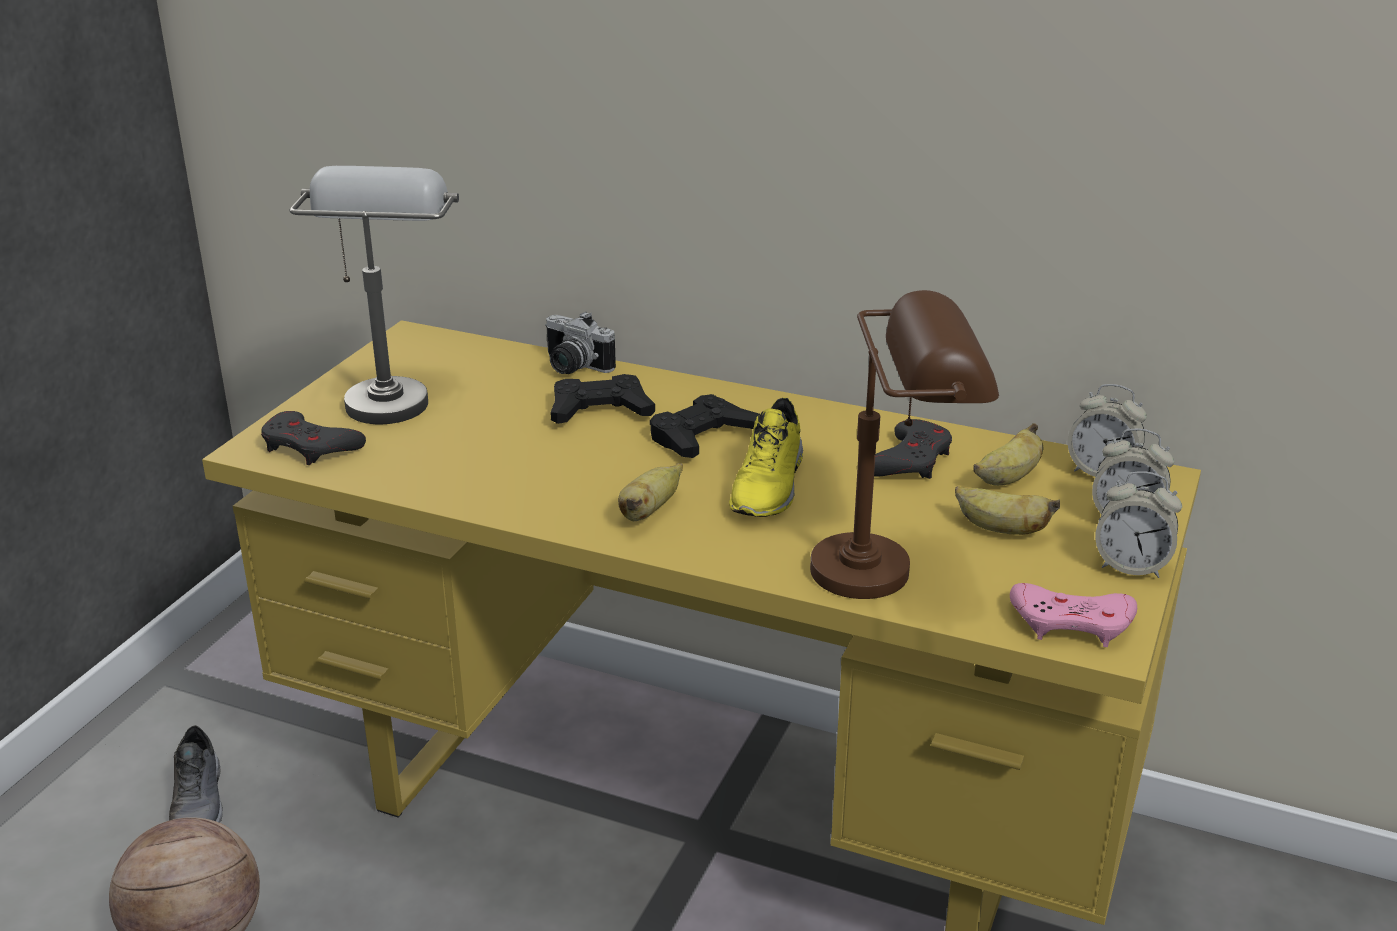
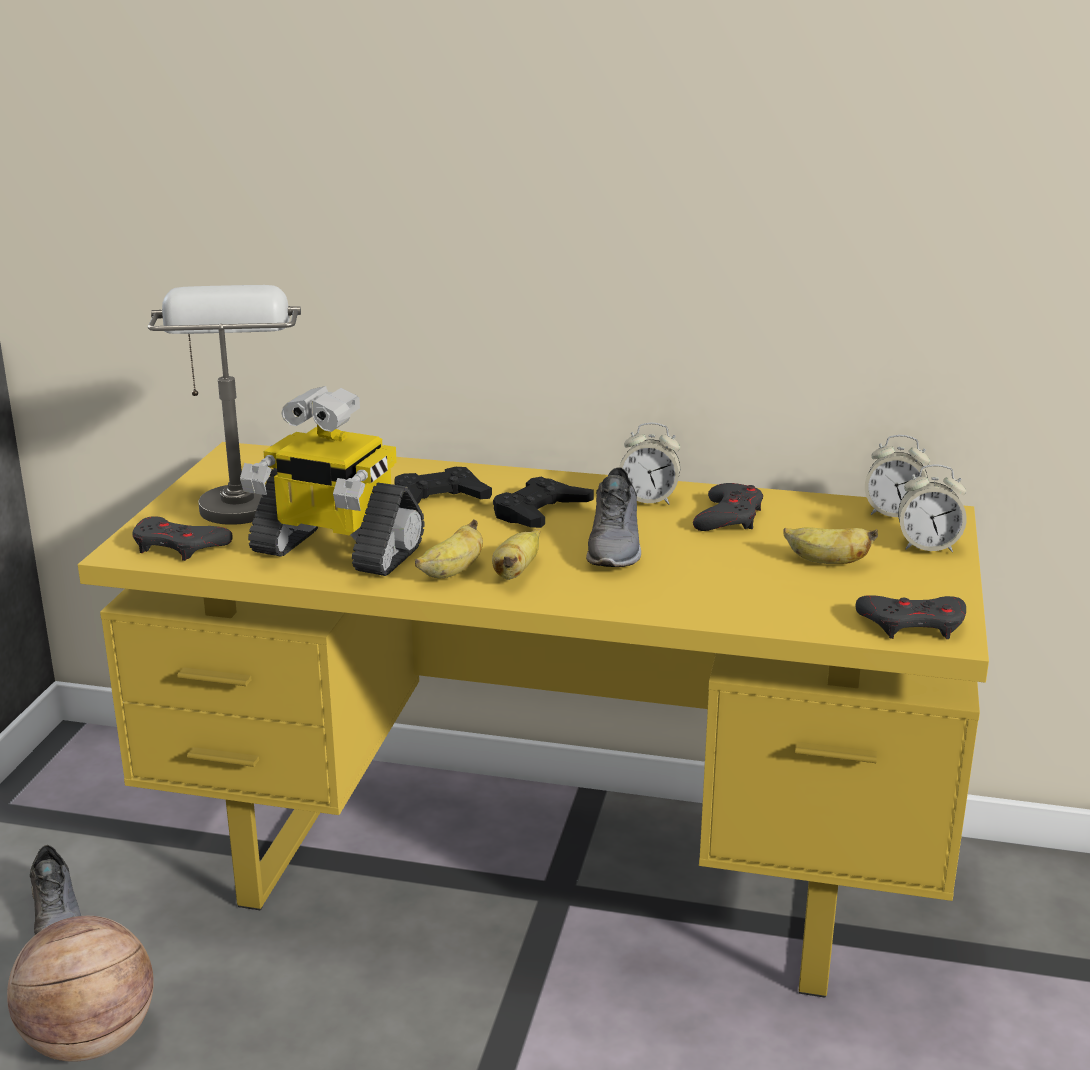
camera: 10 degrees left, 5 degrees down
camera [545,311,616,374] -> none
yellow shoe [729,398,803,517] -> grey shoe [586,467,641,567]
brown table lamp [810,290,999,599] -> none
banana [973,423,1043,486] -> banana moved to [415,519,483,579]
pink game controller [1010,583,1137,647] -> grey game controller [856,595,966,639]
alarm clock [1095,471,1182,578] -> alarm clock moved to [619,423,680,505]
none -> toy robot [240,386,424,576]

